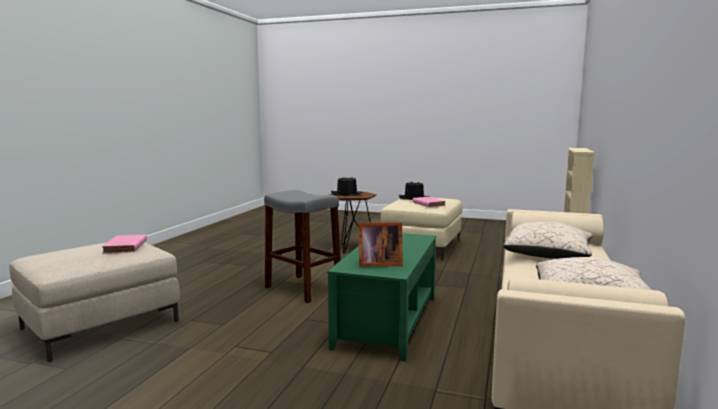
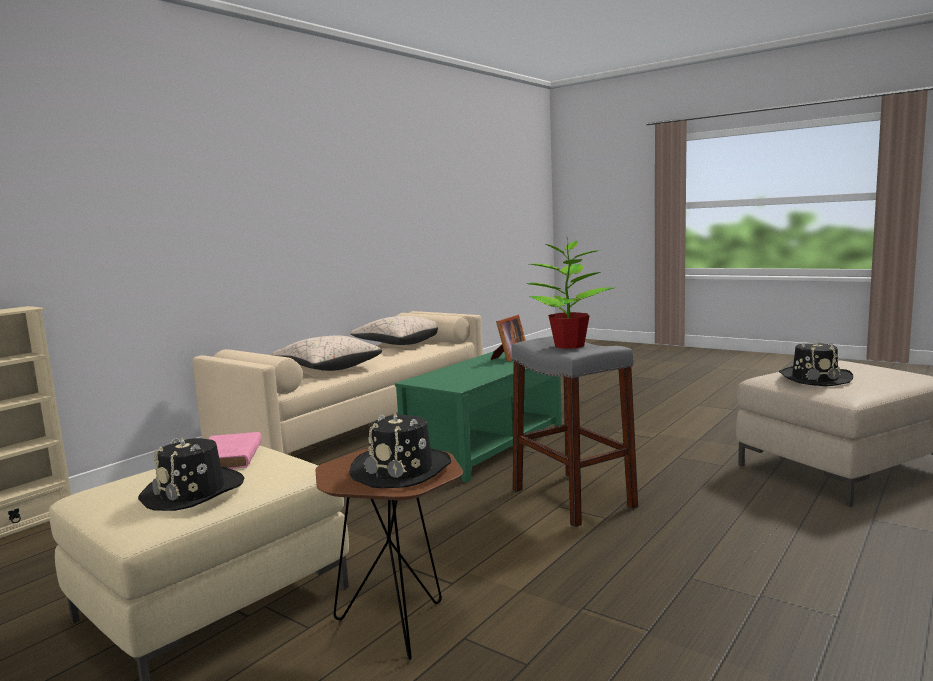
camera: 160 degrees left, 0 degrees up
pink book [102,234,147,254] -> black hat [779,339,853,386]
picture frame [359,222,403,267] -> picture frame turned 105 degrees clockwise [490,315,526,362]
none -> potted plant [527,236,614,349]

